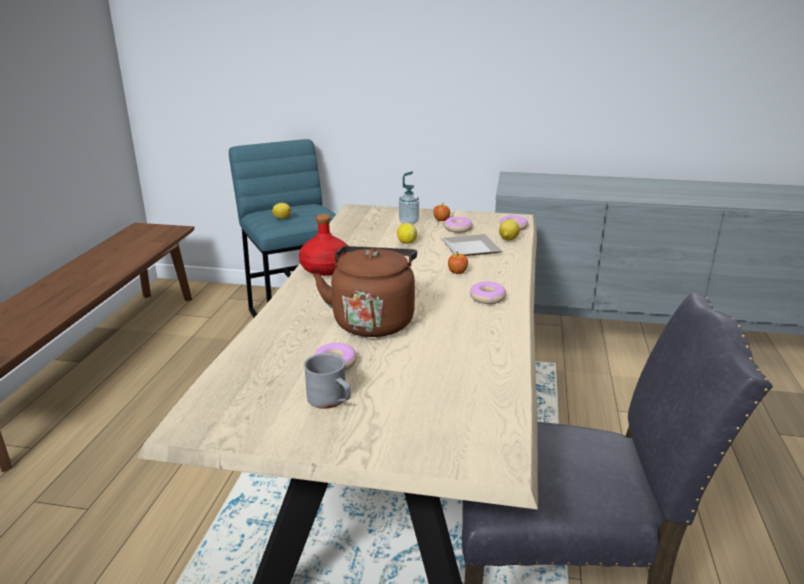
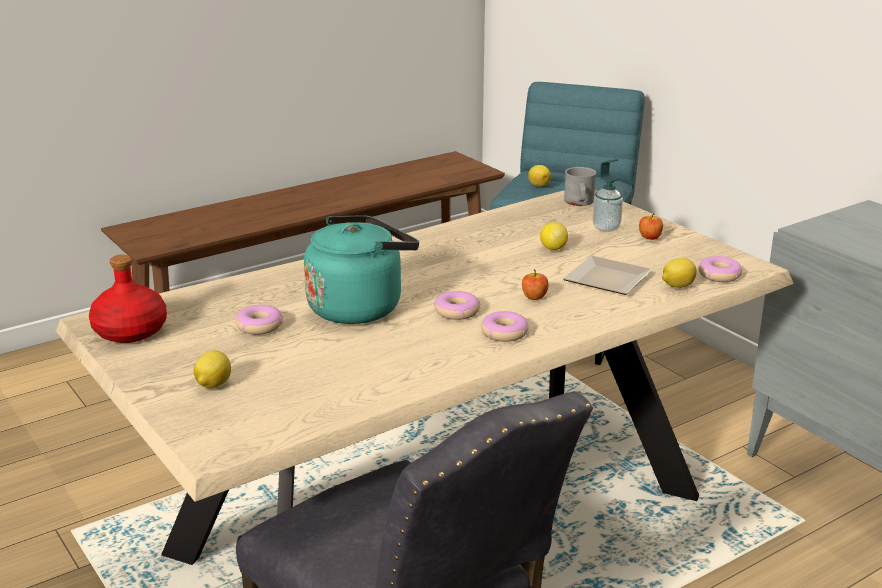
camera: 45 degrees right, 0 degrees up
red bottle [299,214,348,276] -> red bottle moved to [89,254,167,343]
grey mug [304,353,351,409] -> grey mug moved to [564,167,596,206]
brown kettle [313,246,417,337] -> turquoise kettle [304,216,419,324]
donut [444,217,473,233] -> donut moved to [434,291,480,320]
none -> lemon [193,350,231,388]

